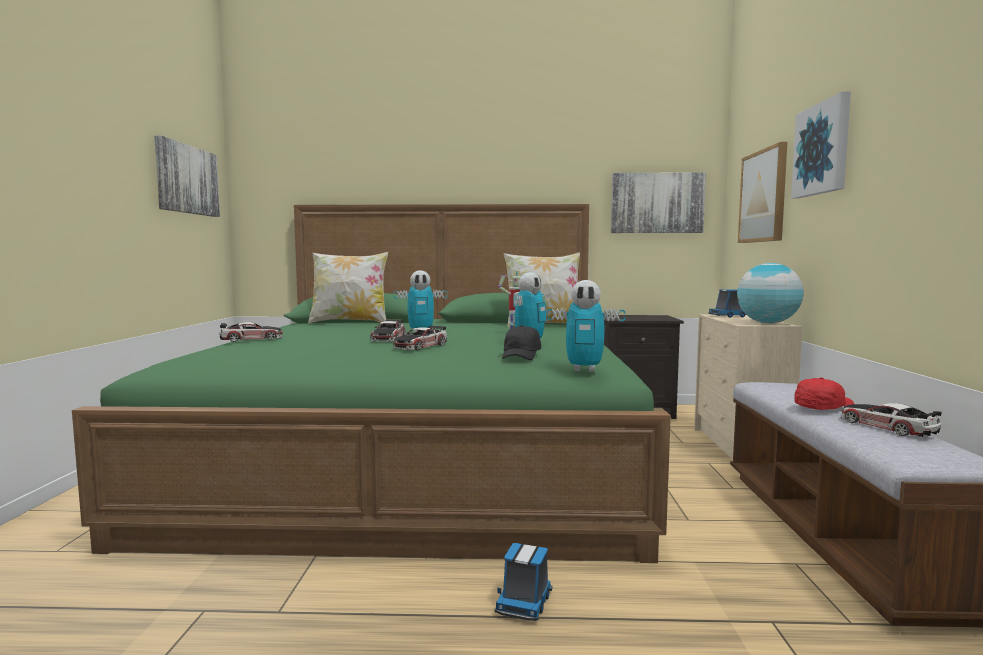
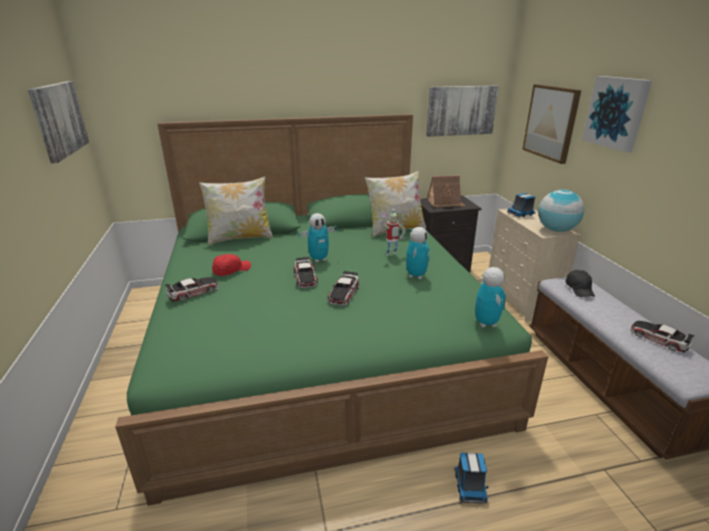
camera: 15 degrees left, 20 degrees up
black cap [502,325,541,360] -> black cap moved to [566,270,595,297]
toy robot [547,280,626,372] -> toy robot turned 90 degrees counterclockwise [475,267,506,328]
red cap [794,377,854,410] -> red cap moved to [212,254,251,276]
none -> toy house [427,175,465,207]

